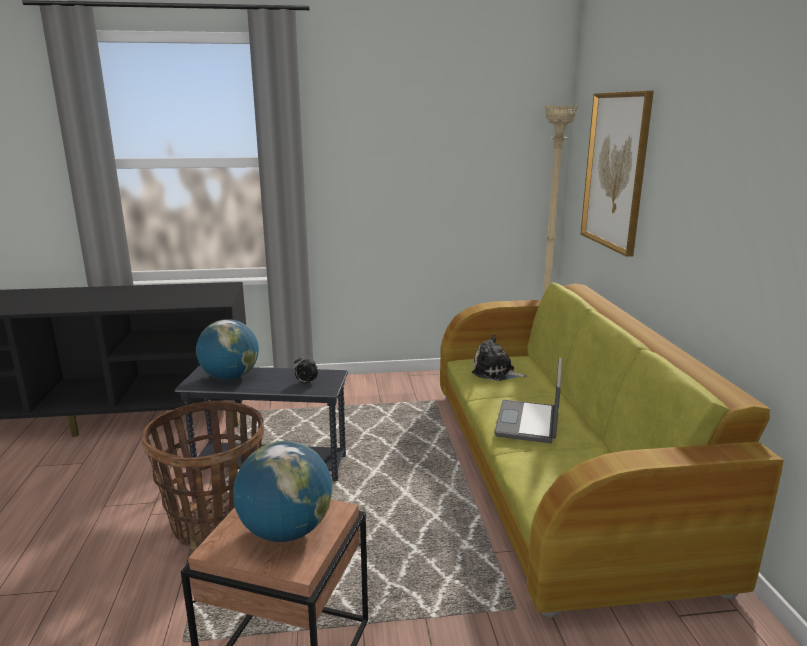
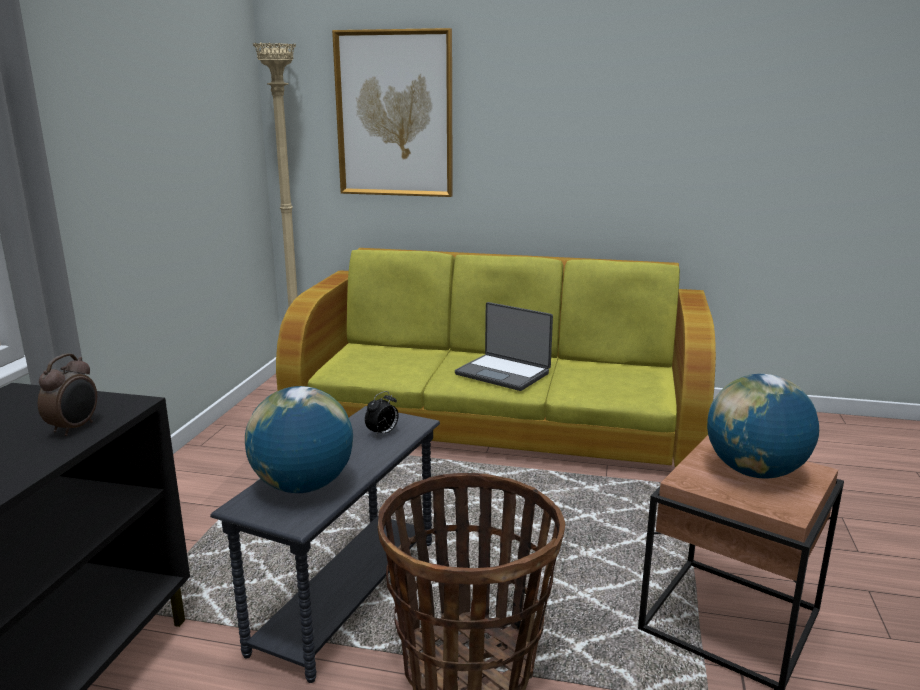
camera: 70 degrees left, 0 degrees up
plush toy [472,335,527,381] -> none
none -> alarm clock [38,353,97,436]

